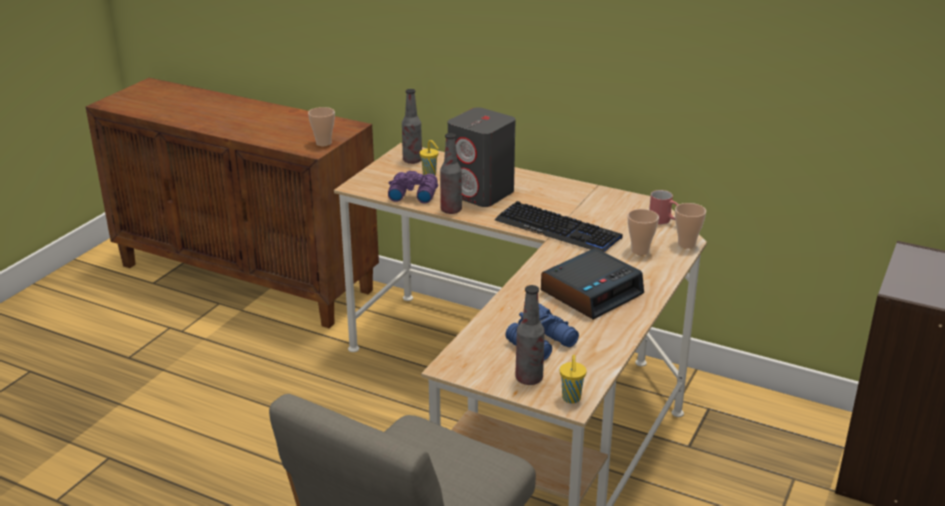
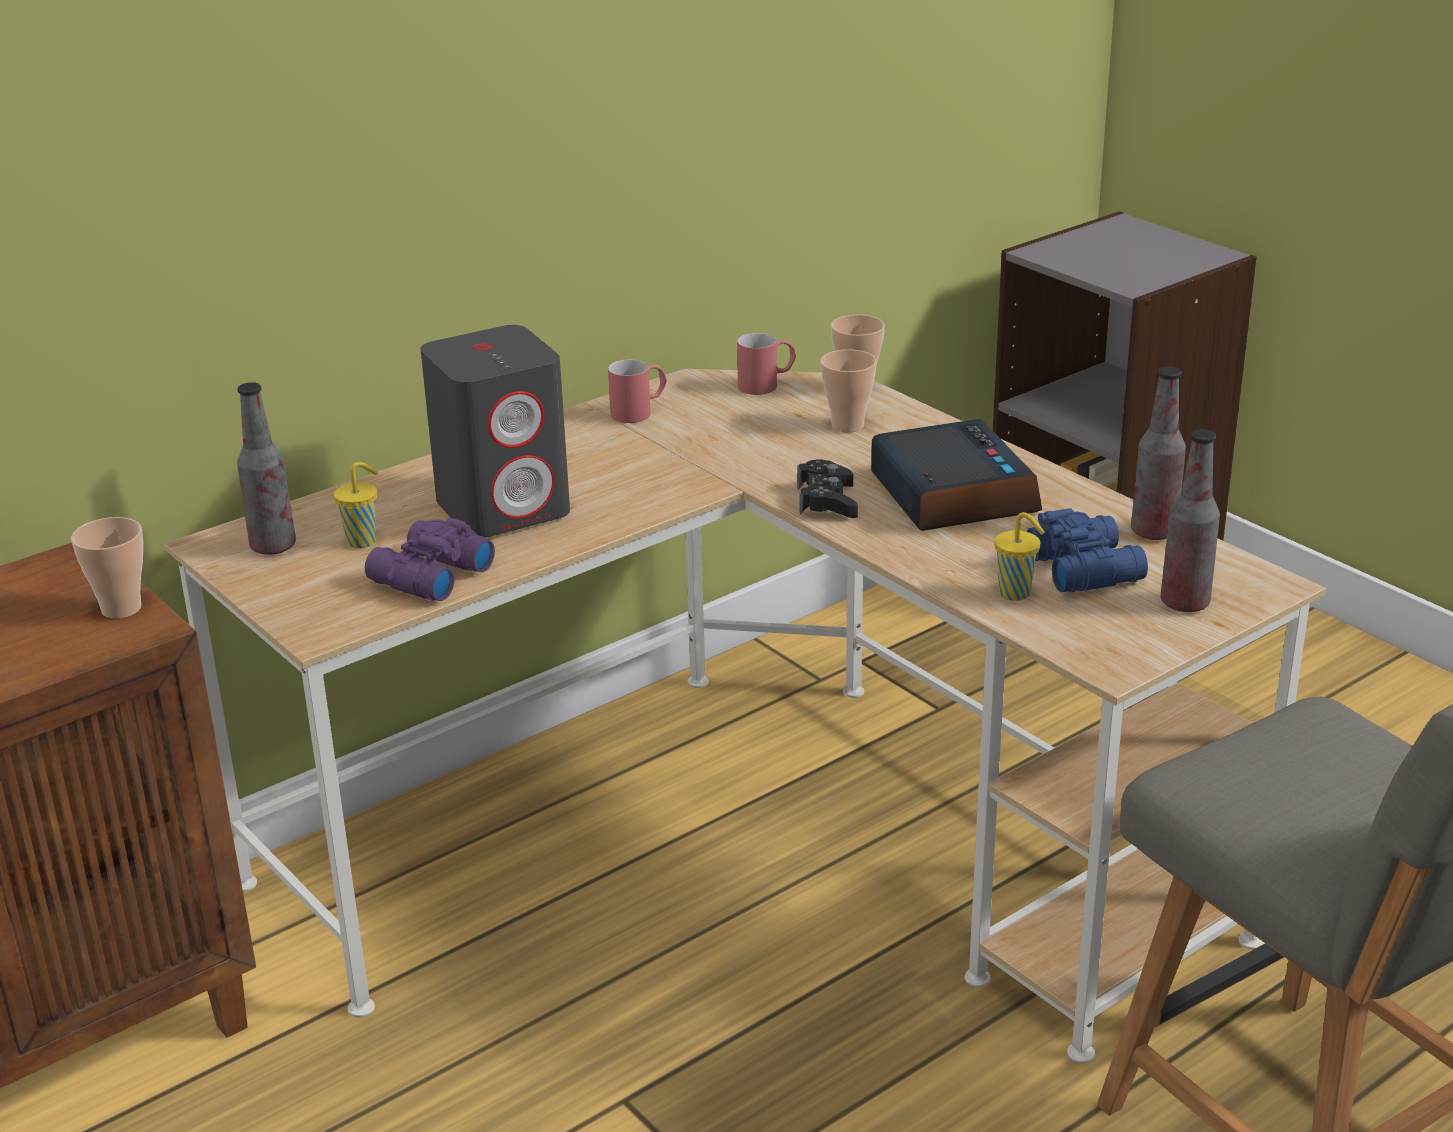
camera: 65 degrees left, 0 degrees up
bottle [440,133,462,214] -> bottle moved to [1131,366,1186,540]
keyboard [495,201,623,252] -> none
yellow cup [560,355,587,403] -> yellow cup moved to [994,512,1045,601]
none -> red mug [608,359,667,423]
none -> black game controller [797,460,858,518]

